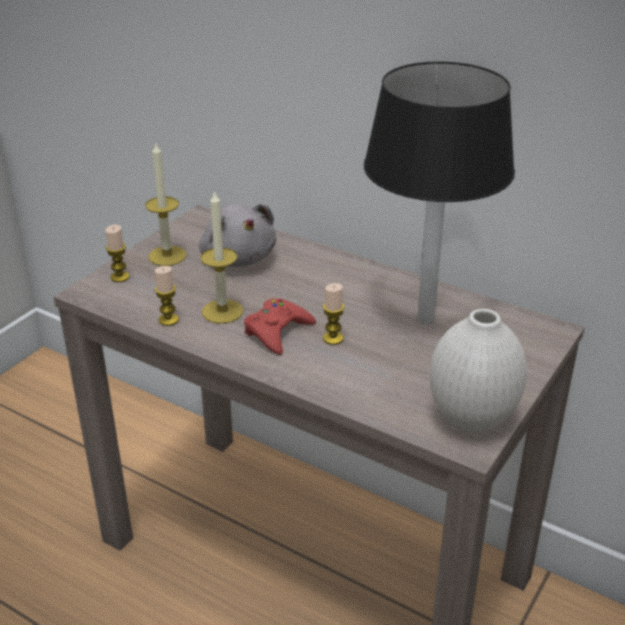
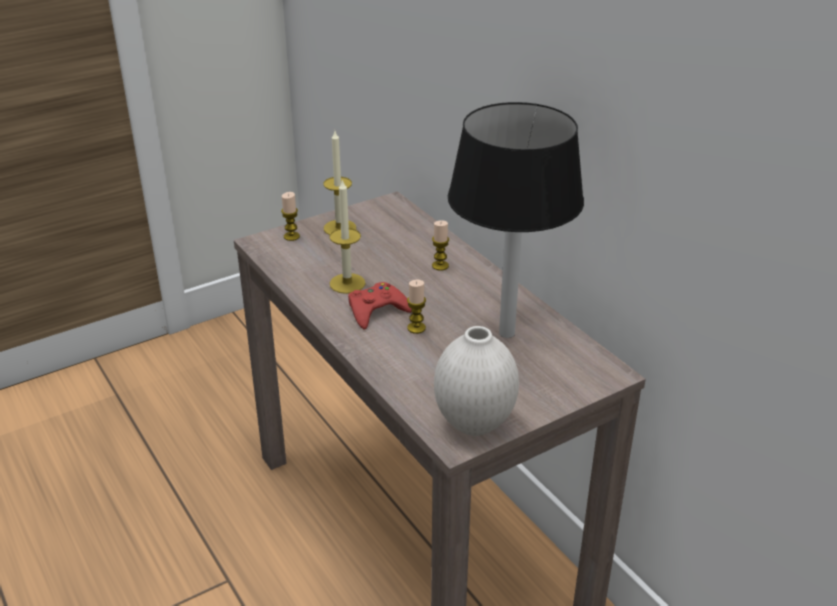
camera: 25 degrees right, 0 degrees up
candle [155,266,179,326] -> candle moved to [432,220,449,271]
grey plush toy [199,203,276,267] -> none

